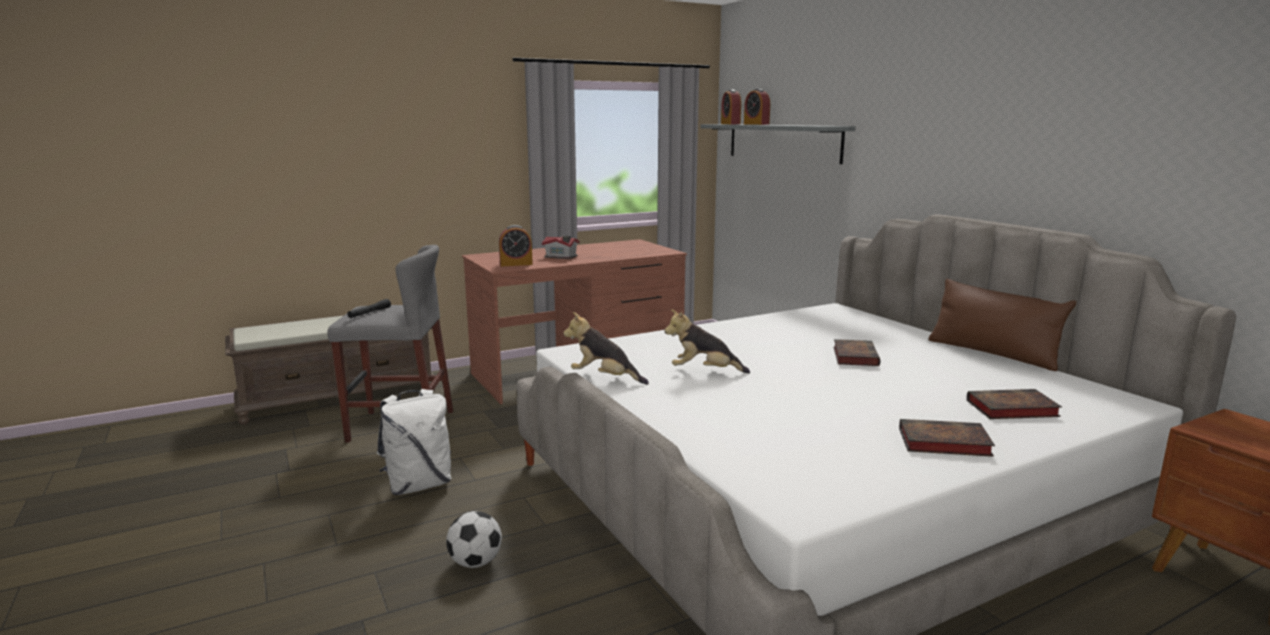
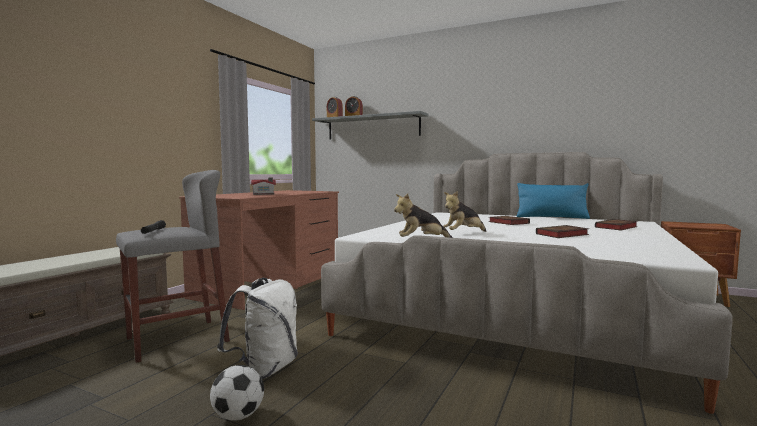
camera: 35 degrees left, 10 degrees down
football [446,511,502,568] -> football moved to [210,365,264,421]
alarm clock [499,225,533,266] -> none
book [899,419,995,457] -> book moved to [536,225,589,238]
brown pillow [929,279,1076,371] -> blue pillow [517,183,590,219]

